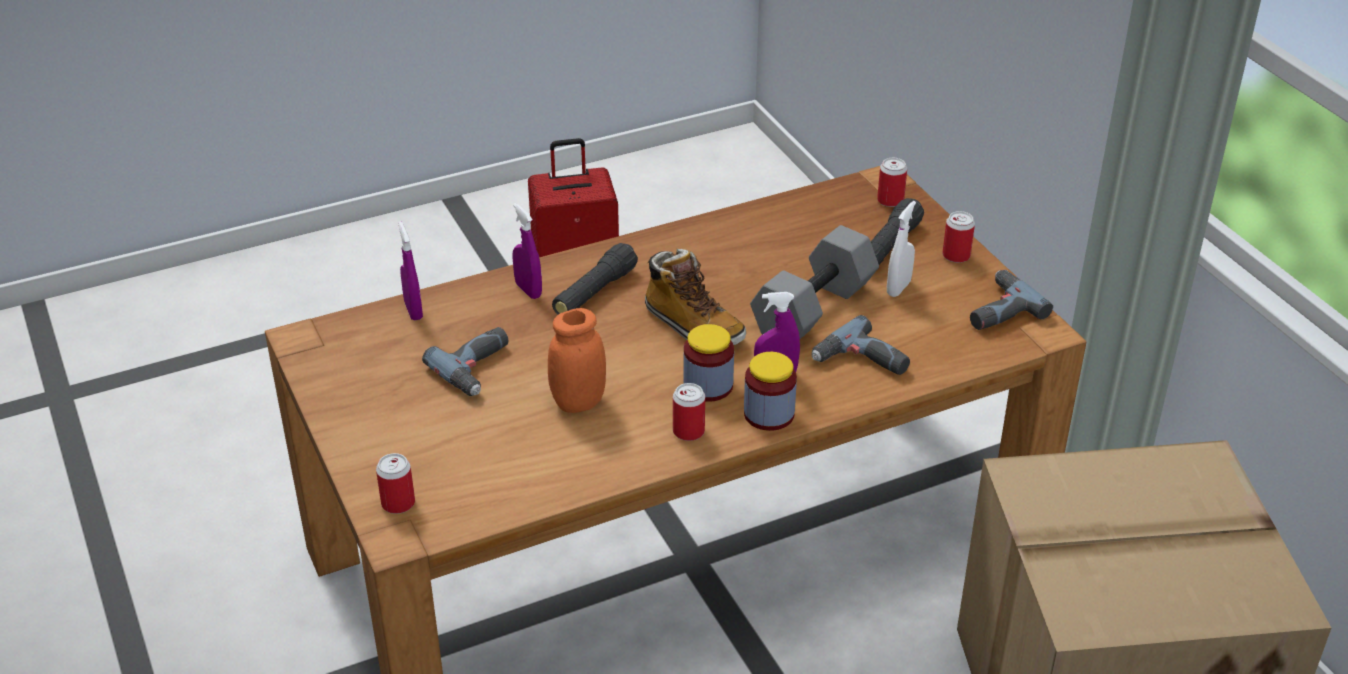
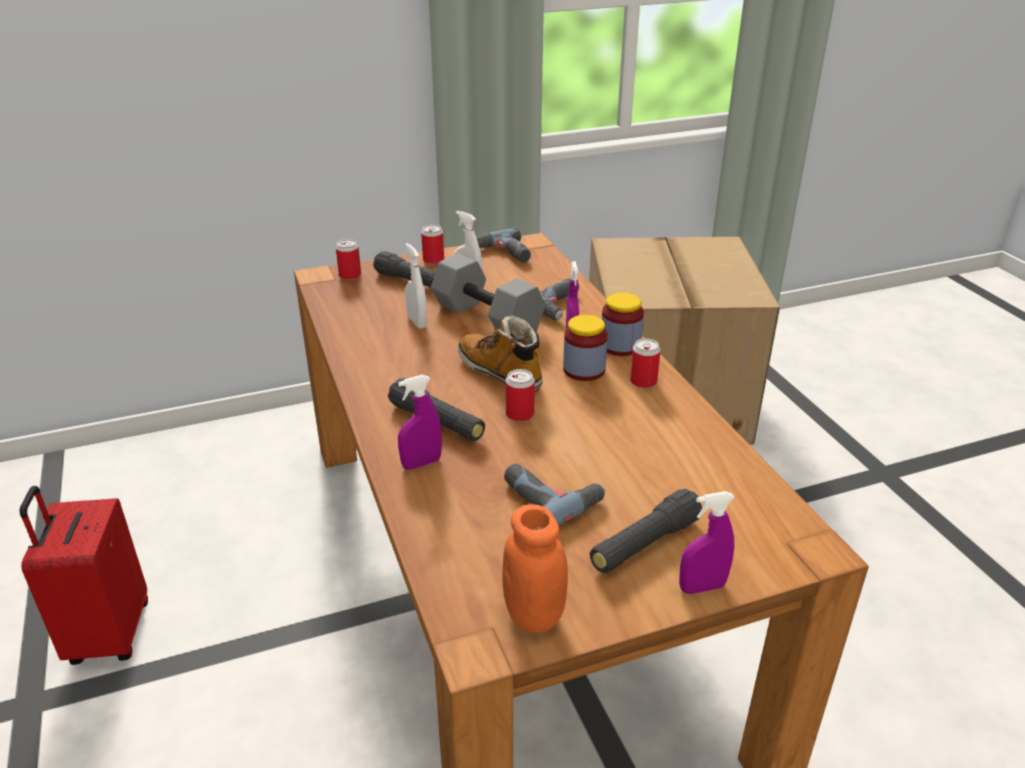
camera: 85 degrees left, 5 degrees down
can [376,453,415,514] -> can moved to [506,369,535,422]
purple spray bottle [398,221,423,320] -> purple spray bottle moved to [679,491,735,594]
orange jar [548,308,606,413] -> orange jar moved to [502,504,568,633]
boot [645,249,746,345] -> boot turned 90 degrees counterclockwise [458,315,543,392]
none -> white spray bottle [405,243,427,328]
none -> black flashlight [590,489,702,573]

